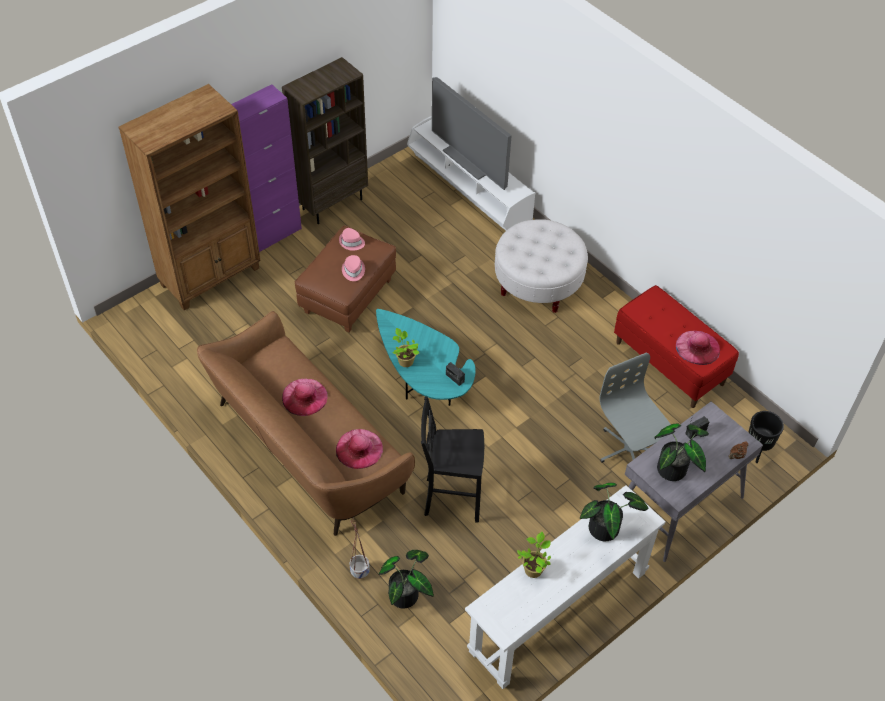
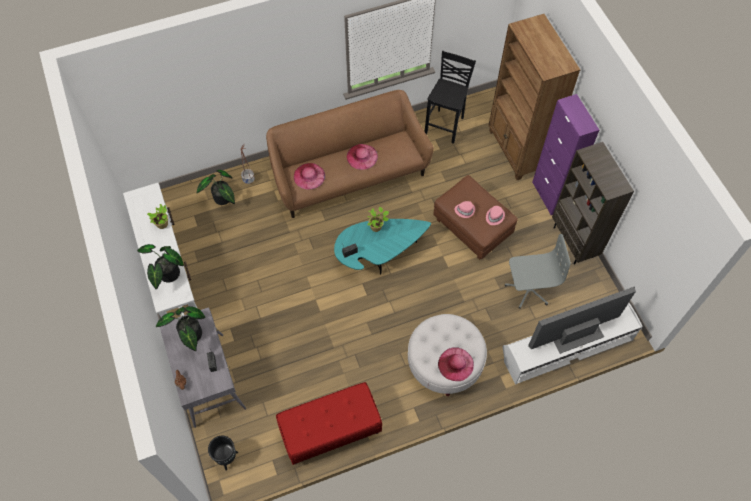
camera: 110 degrees right, 10 degrees up
black stool [421,397,484,523] -> black stool moved to [425,51,476,144]
grey office chair [599,353,671,463] -> grey office chair moved to [505,234,571,309]
pink hat [676,331,720,365] -> pink hat moved to [438,347,474,381]

